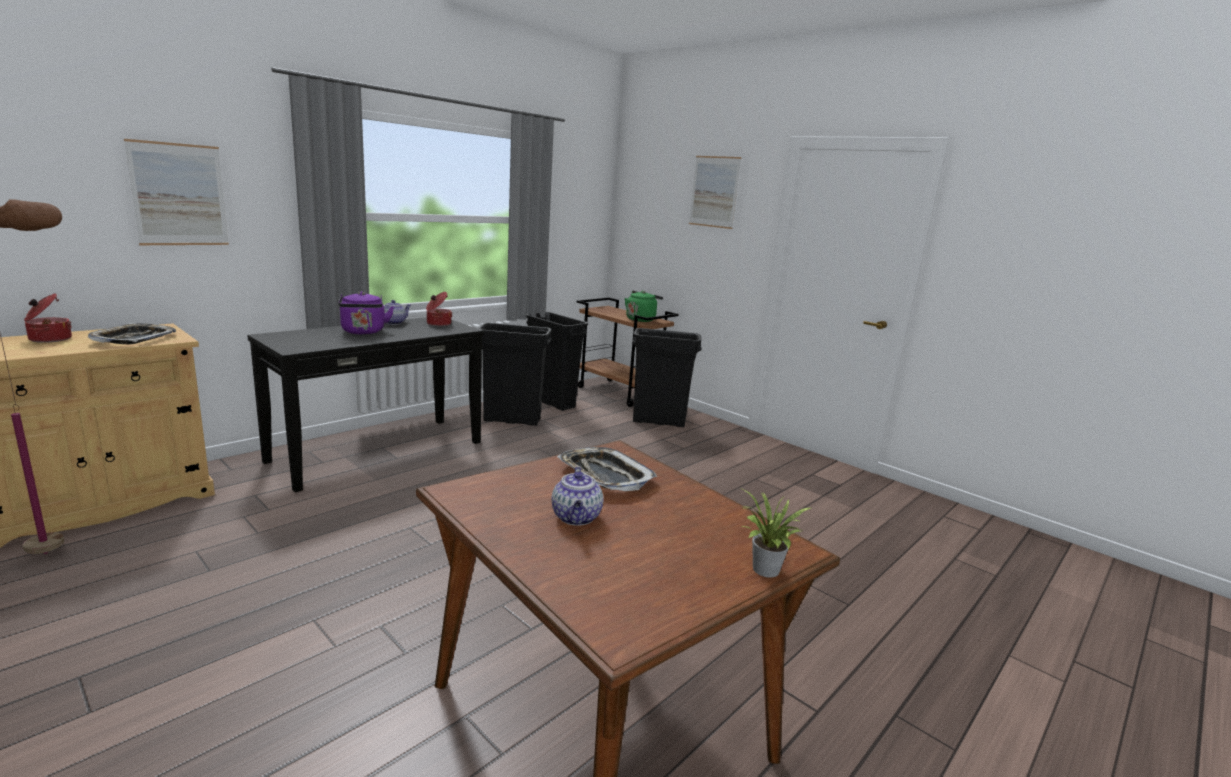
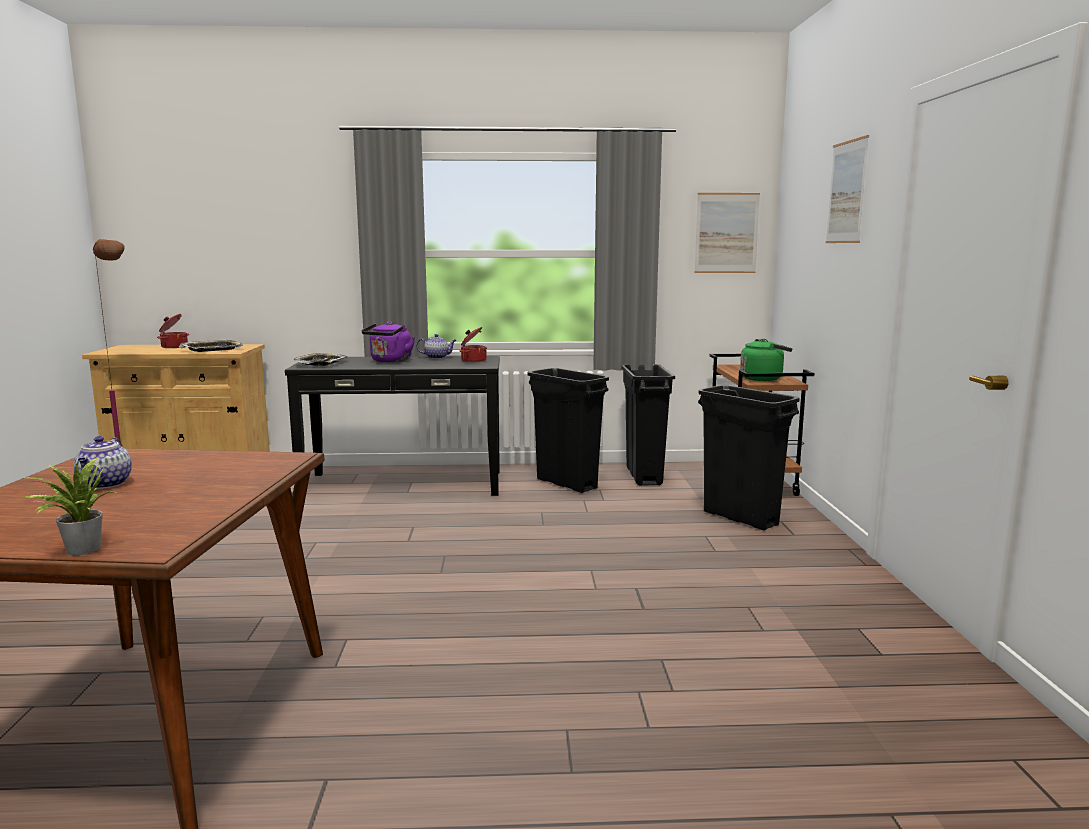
camera: 45 degrees right, 5 degrees down
picture [124,139,229,245] -> picture moved to [694,193,760,273]
teapot [552,467,603,526] -> teapot turned 45 degrees counterclockwise [74,436,132,489]
tray [557,447,657,491] -> tray moved to [294,353,347,366]

